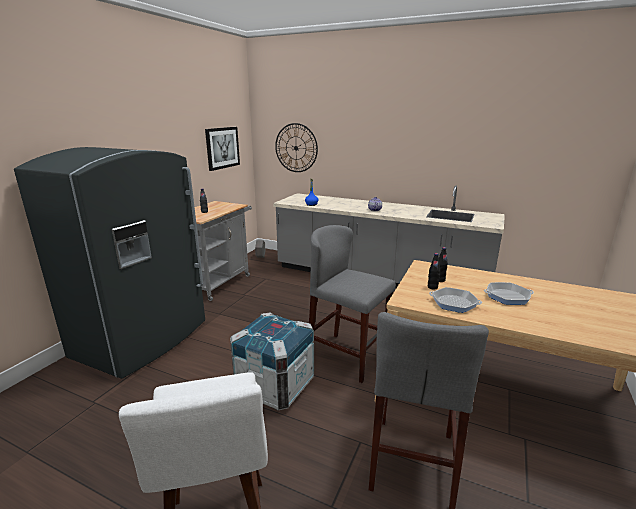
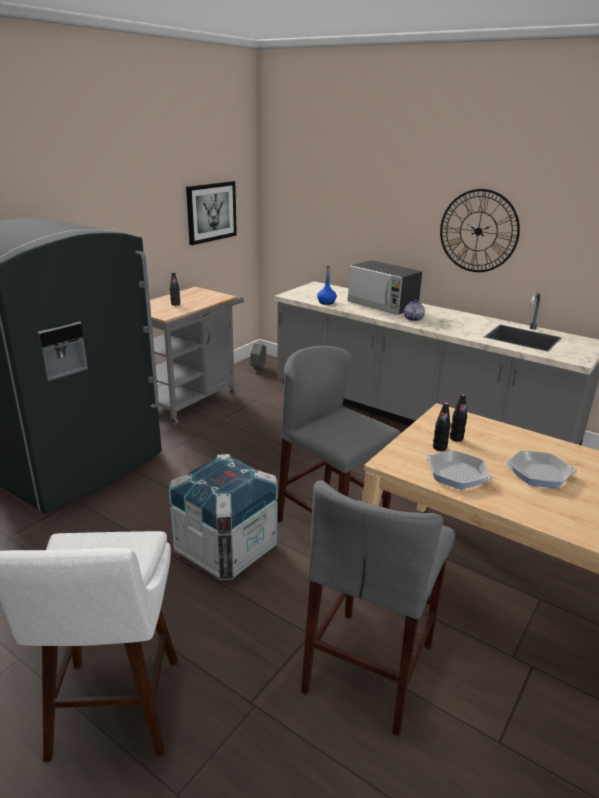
camera: 10 degrees right, 5 degrees up
wall clock [275,123,318,172] -> wall clock moved to [440,189,520,272]
none -> microwave [347,260,422,315]

